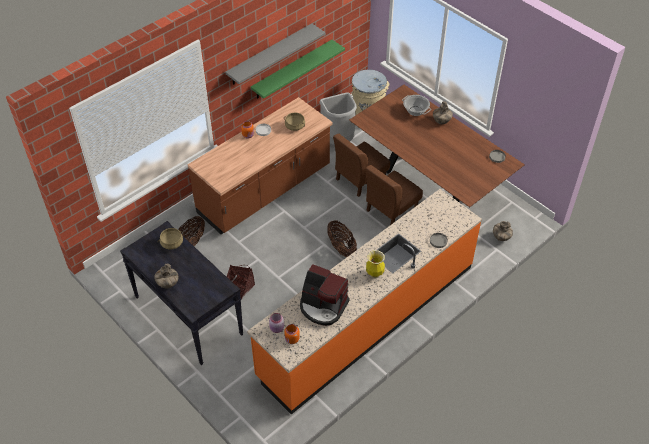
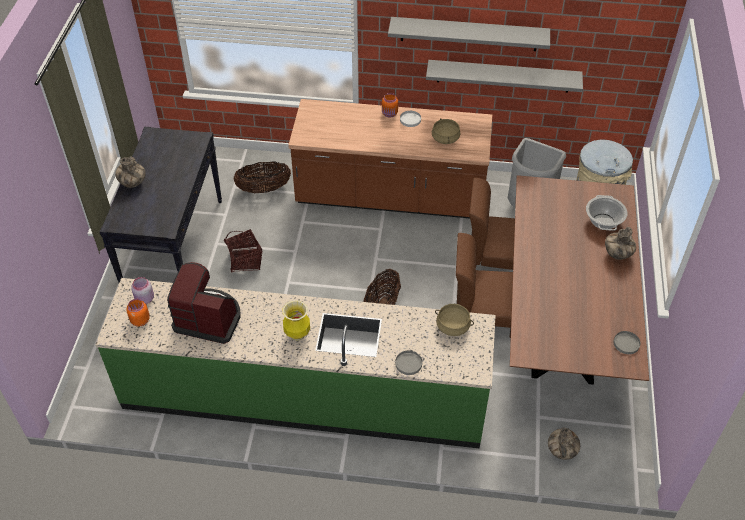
camera: 50 degrees right, 0 degrees up
beige cooking pot [158,228,184,249] -> beige cooking pot moved to [435,304,474,336]
orange counter [247,189,482,415] -> green counter [95,278,496,448]
green shelf [250,40,345,99] -> grey shelf [426,60,583,93]
coffee machine [300,264,349,326] -> coffee machine turned 120 degrees clockwise [167,262,240,344]

